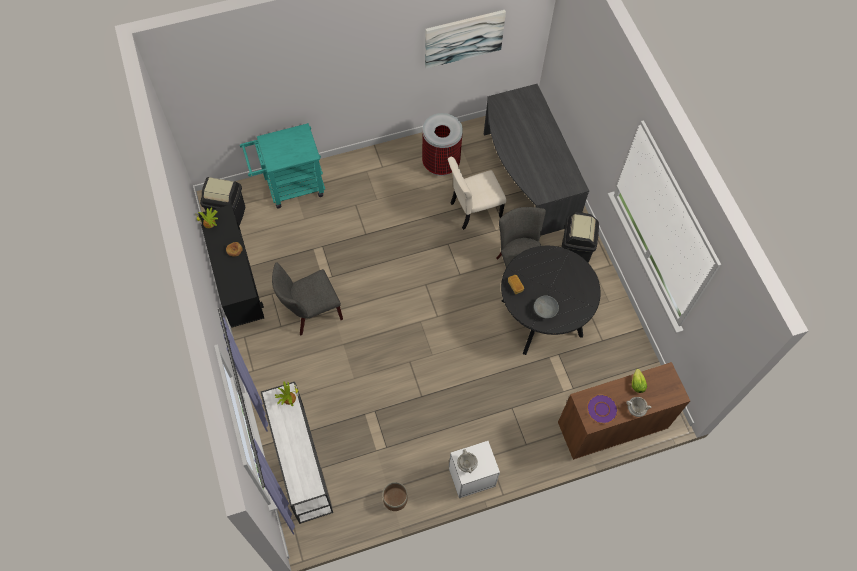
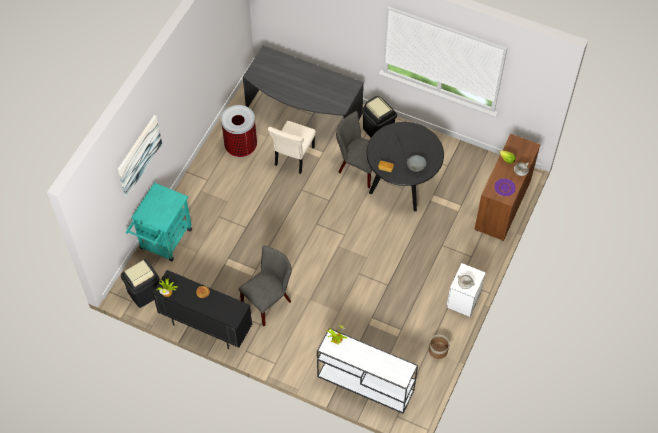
camera: 45 degrees left, 5 degrees down
grey chair [272,262,343,336] -> grey chair turned 150 degrees counterclockwise [239,246,292,326]
picture [425,10,506,69] -> picture moved to [118,115,162,196]

